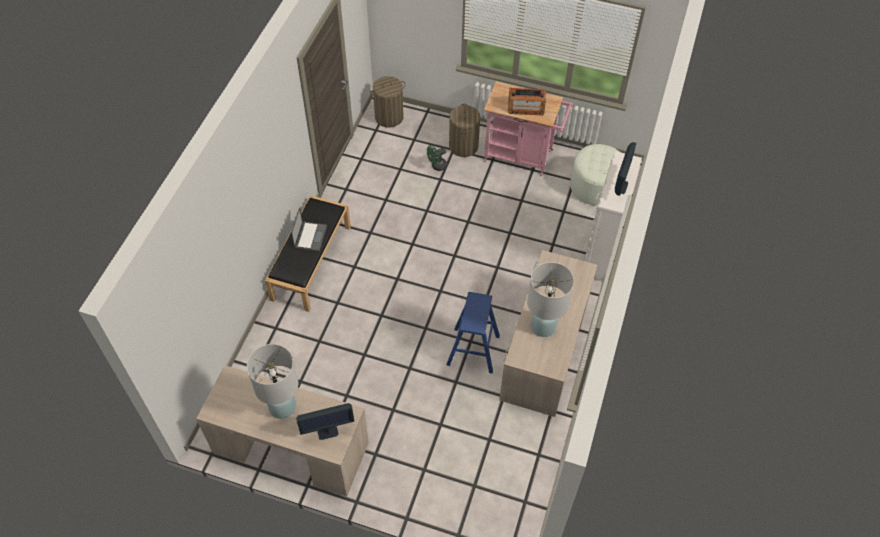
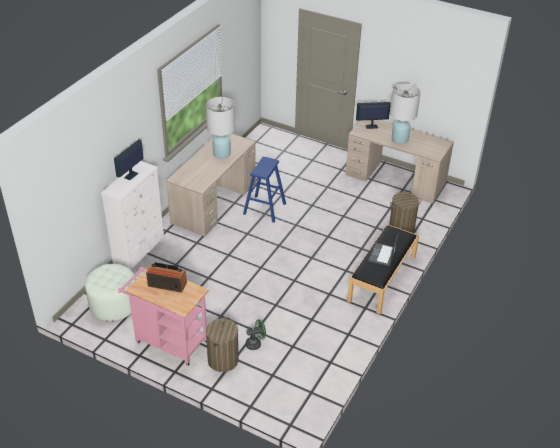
camera: 170 degrees left, 15 degrees down
laundry basket [370,76,405,128] -> laundry basket moved to [389,192,422,233]

